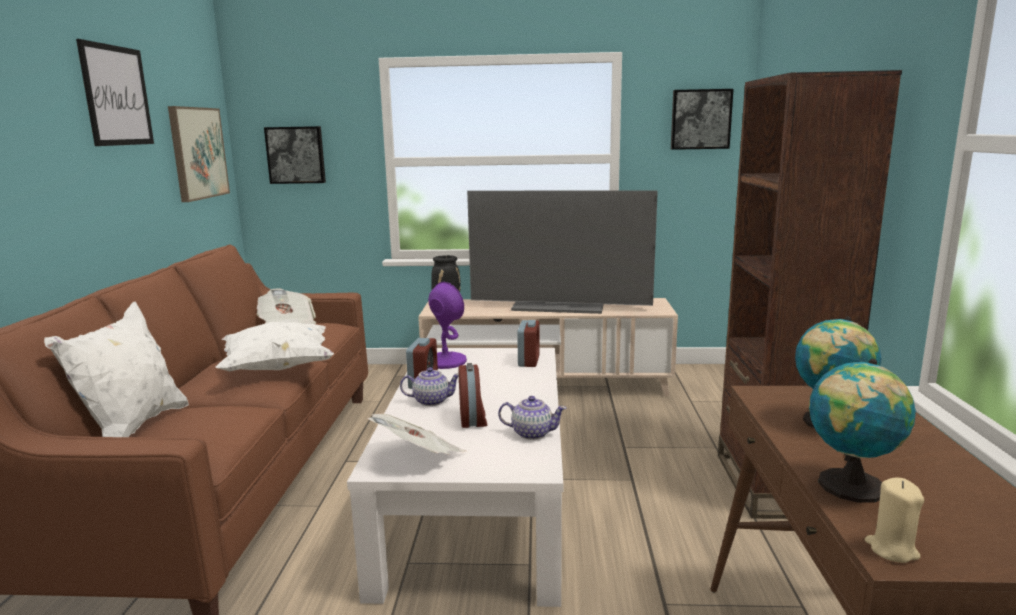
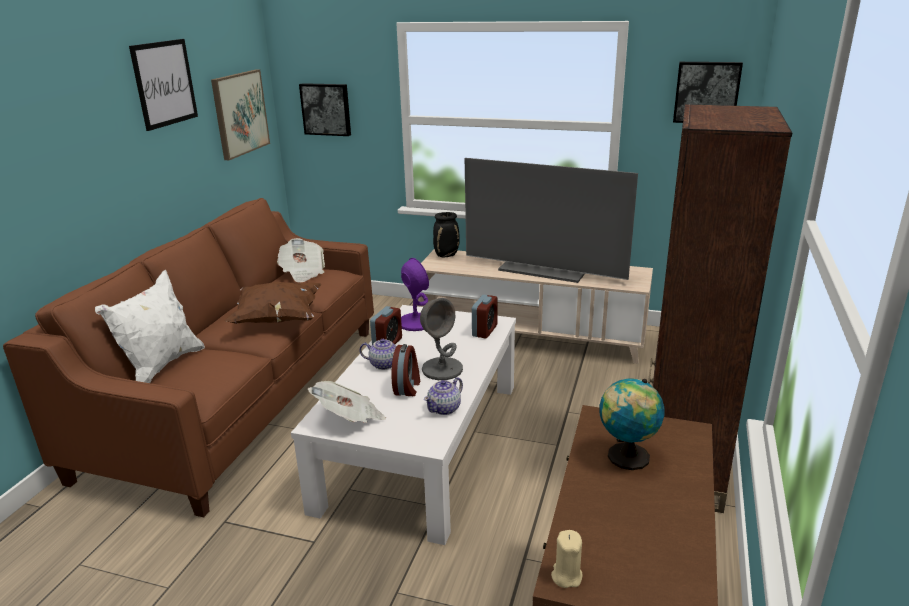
camera: 15 degrees right, 10 degrees up
white pillow [216,322,334,371] -> brown pillow [225,282,322,324]
teapot [498,396,567,440] -> teapot turned 105 degrees clockwise [424,377,463,415]
globe [809,359,916,503] -> none
none -> grey table lamp [420,298,463,380]

